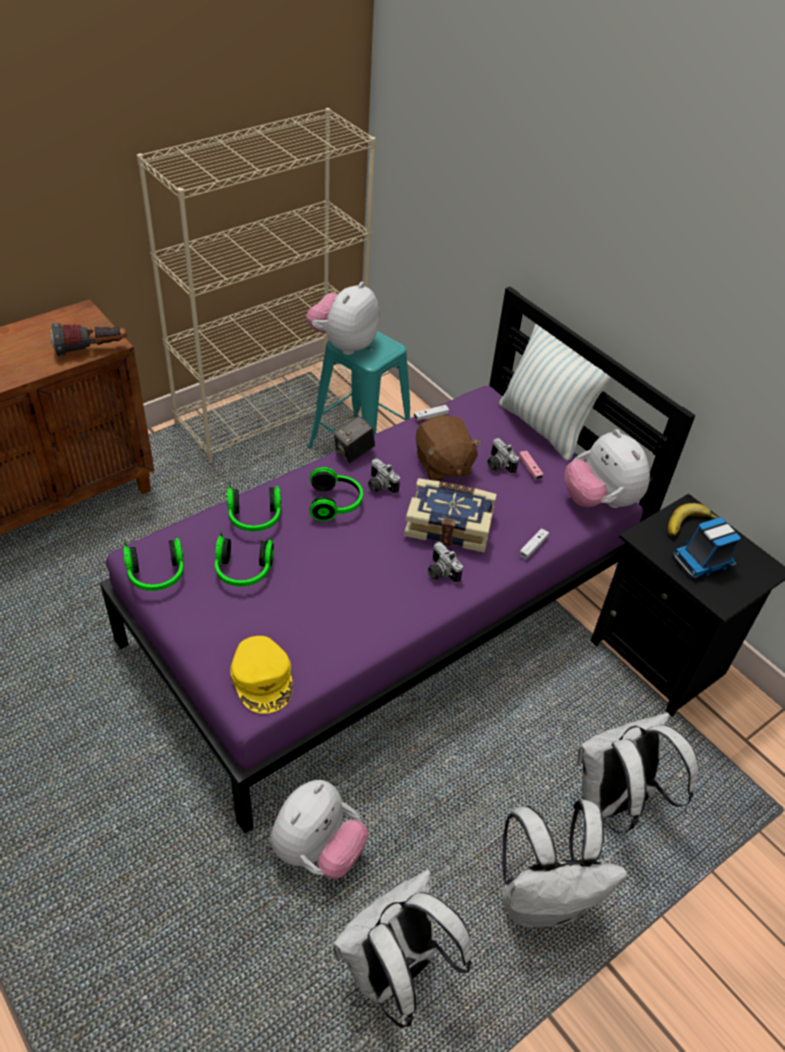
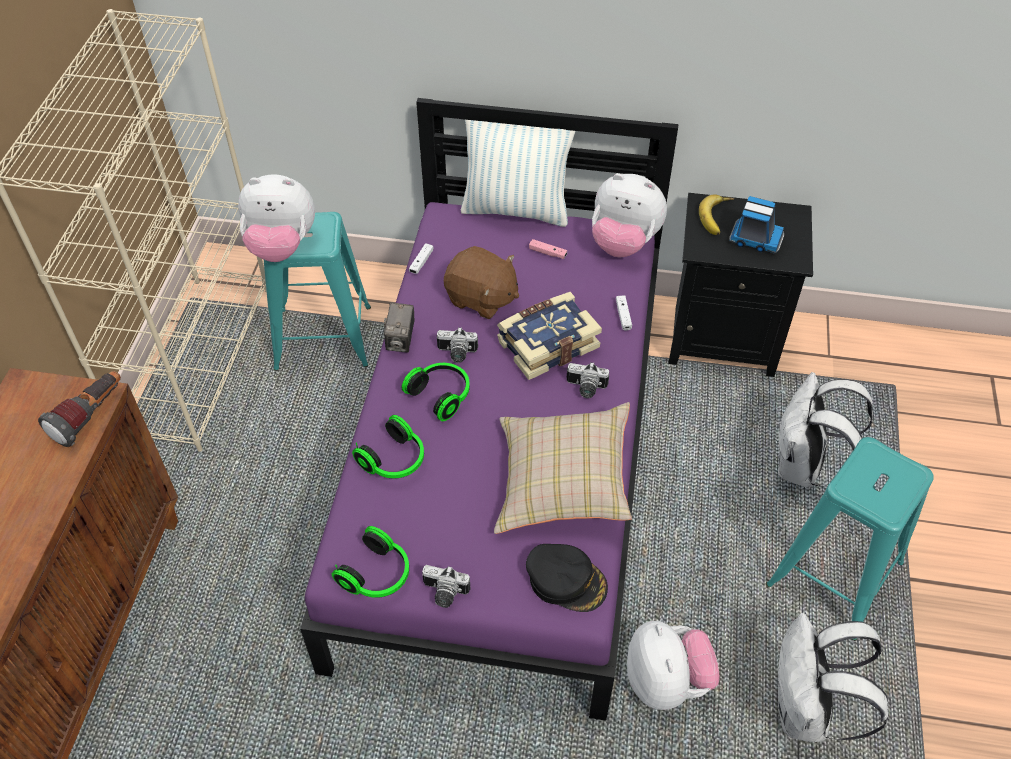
camera: 40 degrees left, 5 degrees up
headphones [215,530,274,587] -> none
yellow cap [230,636,293,714] -> black cap [526,544,608,612]
plush toy [306,282,380,355] -> plush toy turned 75 degrees counterclockwise [238,174,315,262]
camera [487,438,519,474] -> camera moved to [422,565,471,608]
white backpack [502,800,627,927] -> turquoise stool [766,437,934,641]
toy truck [673,517,741,579] -> toy truck turned 90 degrees counterclockwise [729,196,784,254]
none -> beige pillow [494,402,632,534]

